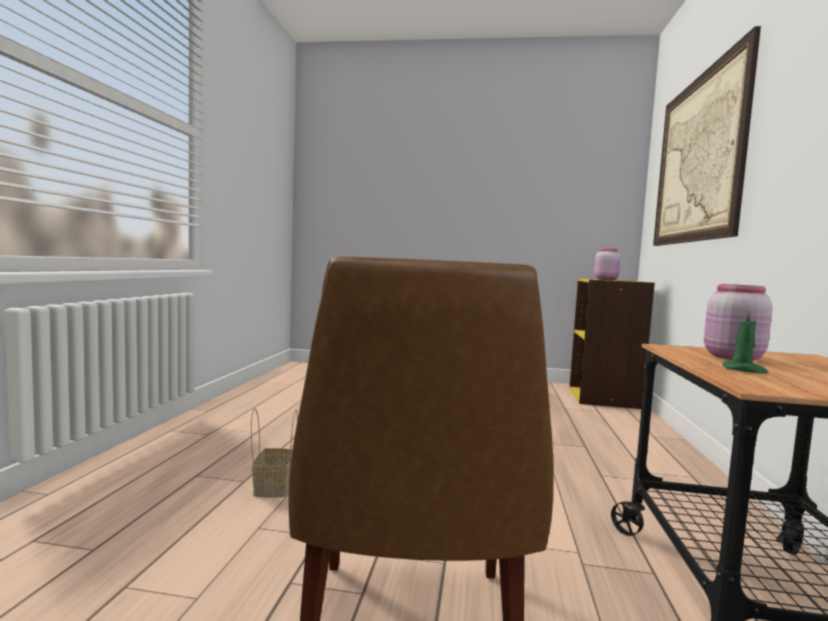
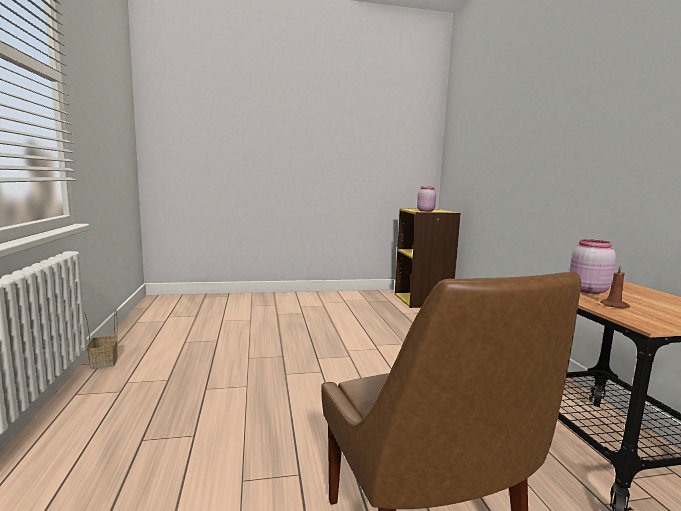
camera: 20 degrees left, 5 degrees up
basket [251,408,298,498] -> basket moved to [84,309,118,369]
picture [653,26,761,246] -> none
green candle [722,308,768,374] -> brown candle [600,264,630,308]

